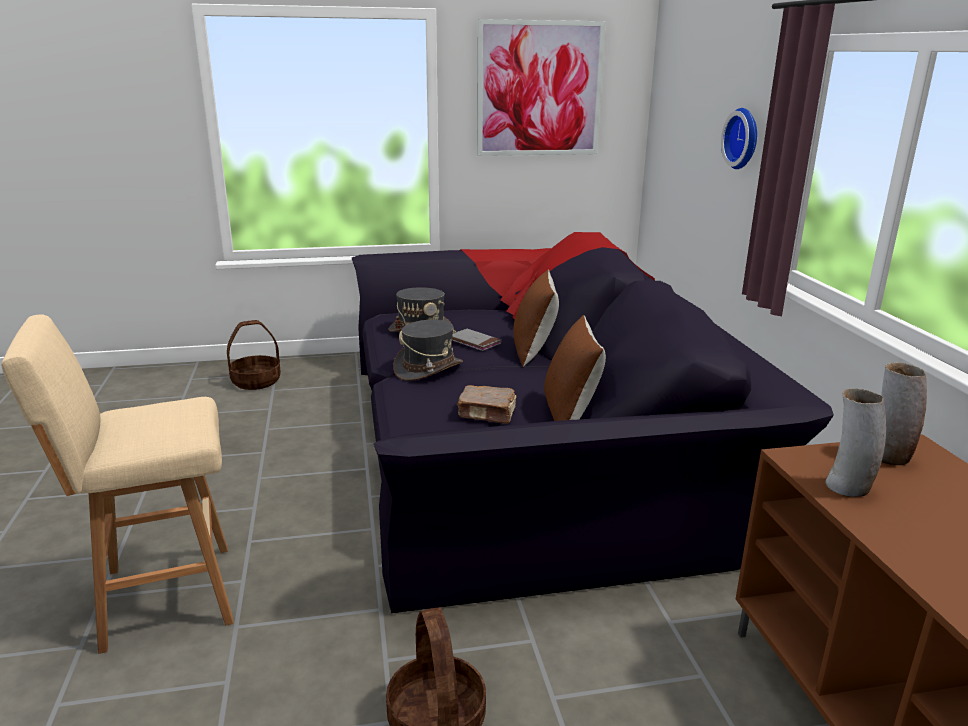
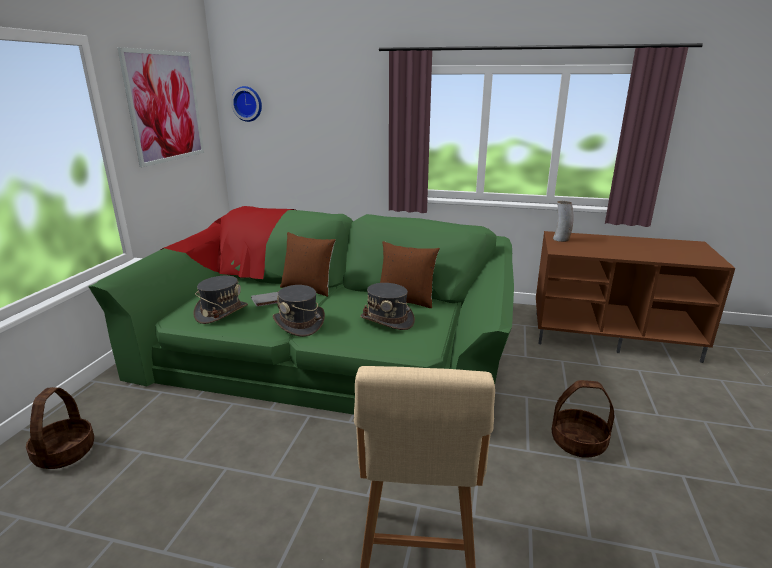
camera: 65 degrees left, 0 degrees up
black sofa [352,232,834,613] -> green sofa [88,206,514,415]
brown book [457,385,517,424] -> grey hat [360,283,415,330]
wall clock [721,108,757,169] -> wall clock moved to [231,86,262,122]
vase [825,388,886,497] -> none

